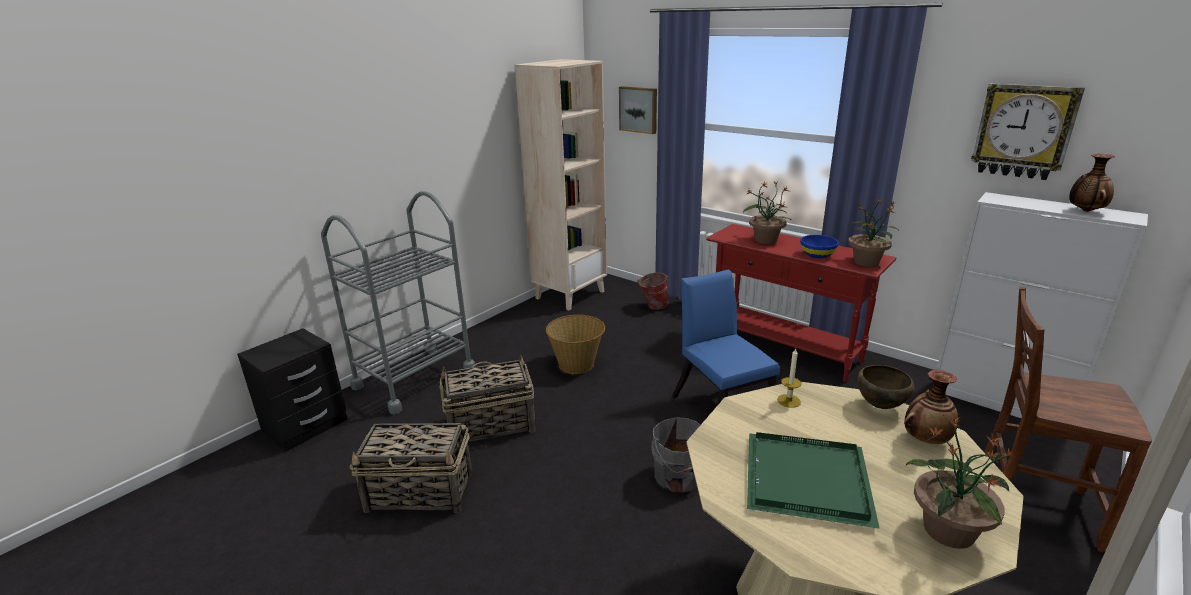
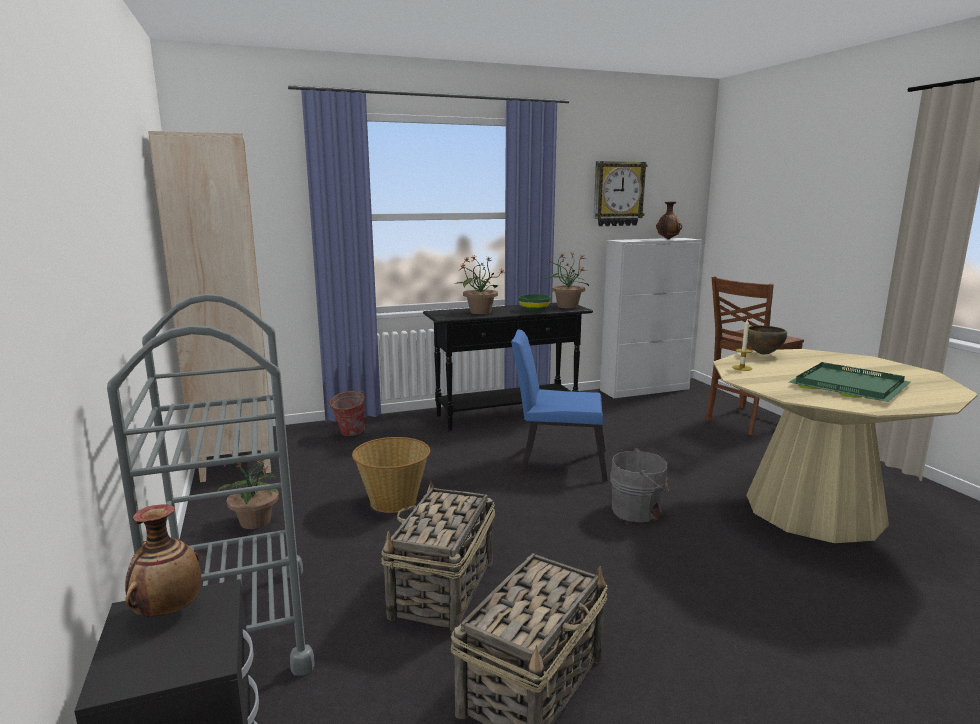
camera: 60 degrees left, 10 degrees down
picture [619,86,657,134] -> none
red console table [706,224,896,382] -> black console table [423,303,593,431]
blue bowl [800,235,839,258] -> green bowl [518,294,551,312]
vase [904,370,959,444] -> vase moved to [125,504,201,616]
potted plant [906,414,1013,549] -> potted plant moved to [217,450,279,529]

